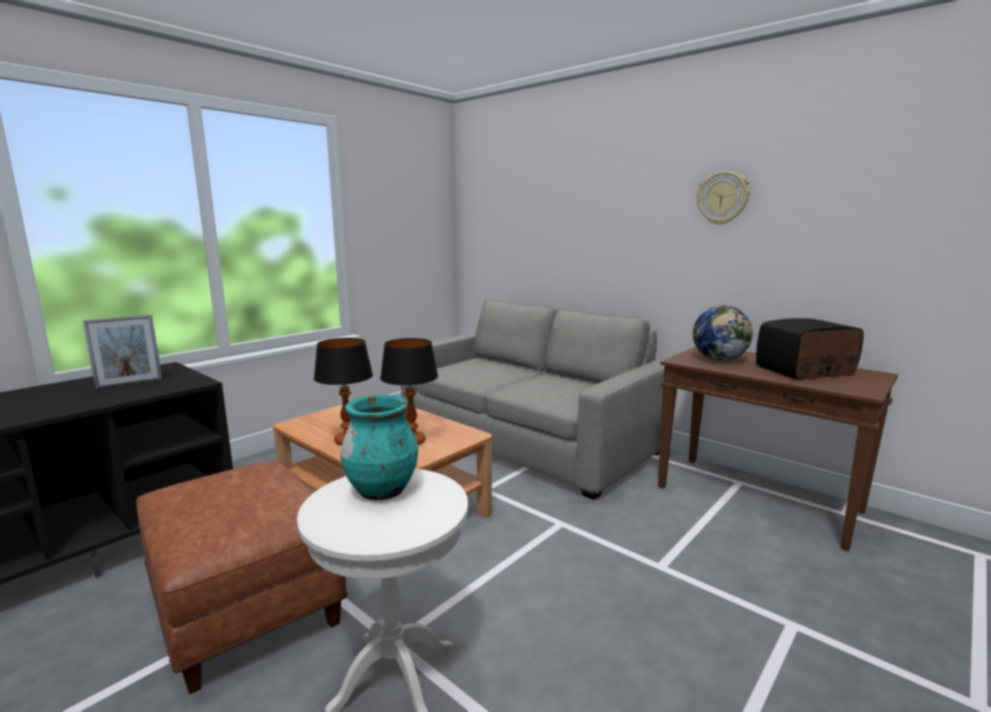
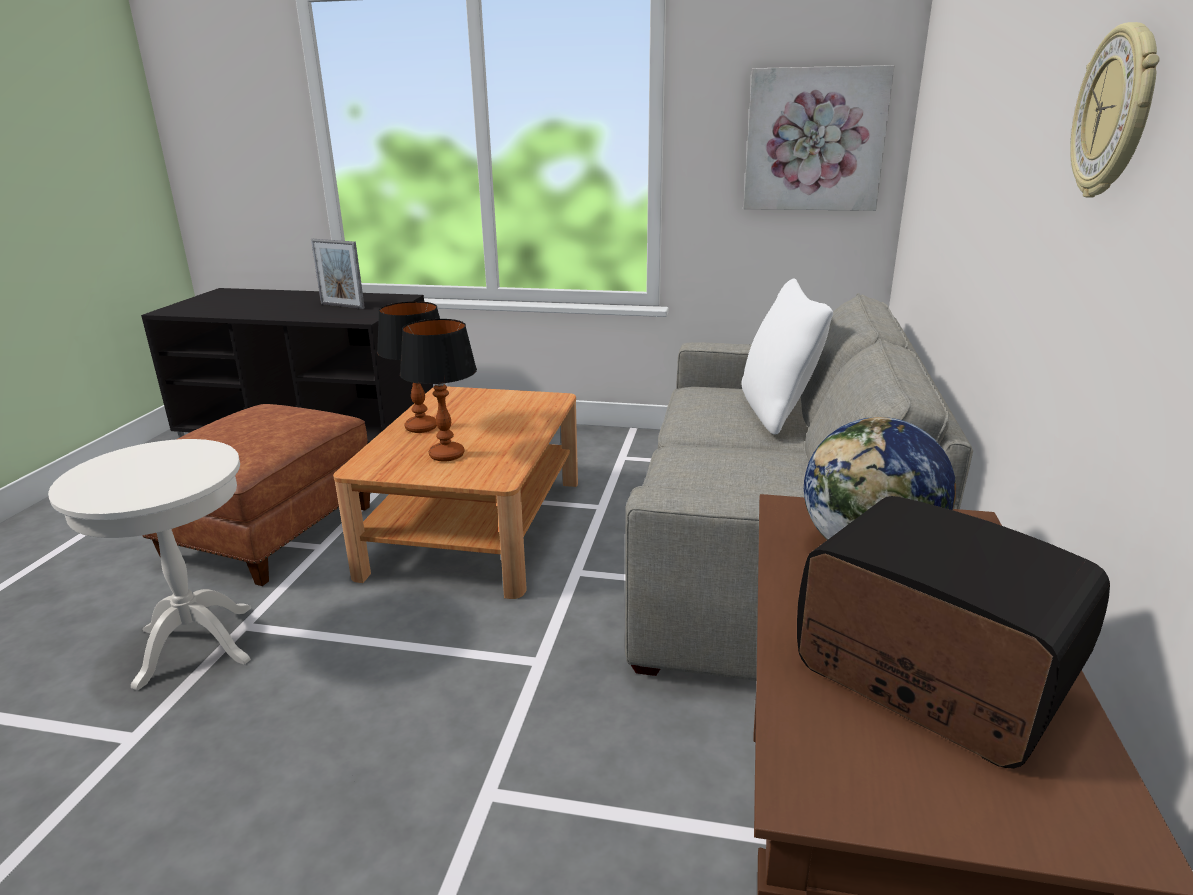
camera: 60 degrees right, 10 degrees up
turquoise vase [340,394,418,500] -> none
none -> white pillow [742,279,833,435]
none -> picture [743,65,895,211]

